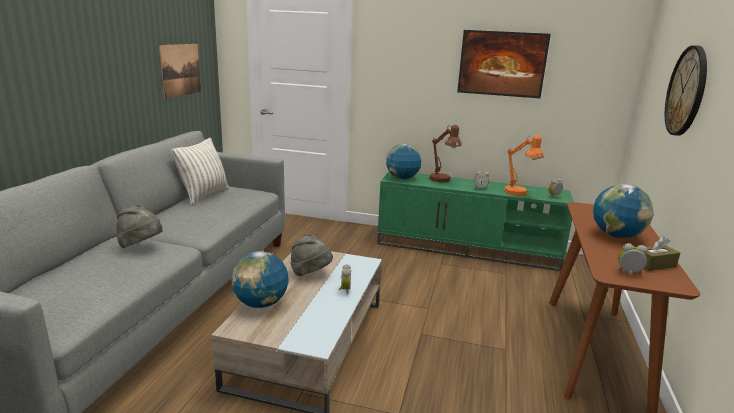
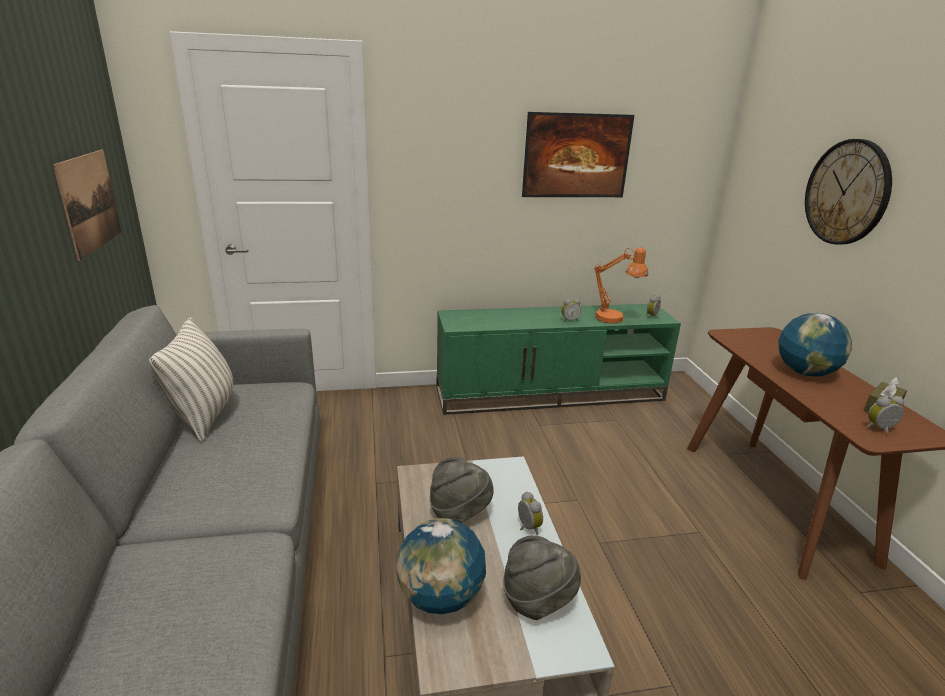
camera: 25 degrees left, 5 degrees up
grey hat [116,204,163,248] -> grey hat moved to [503,536,581,620]
globe [386,144,421,179] -> none
brown table lamp [429,125,462,182] -> none

